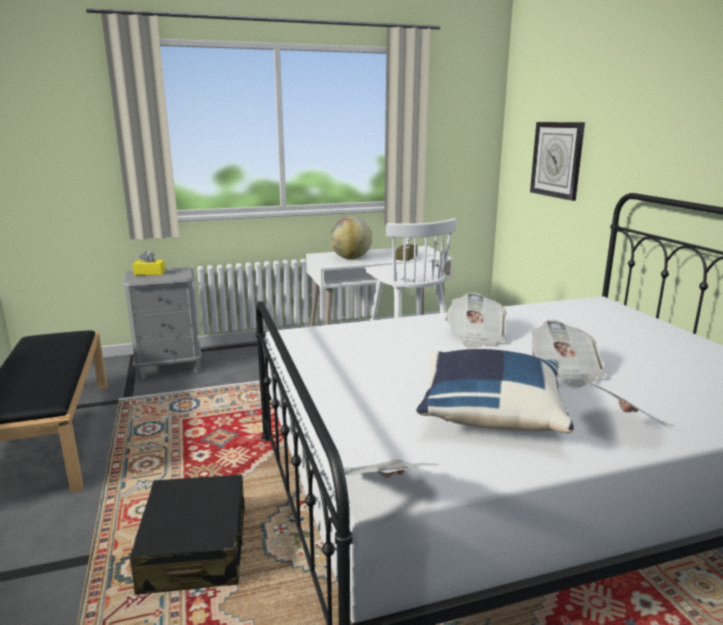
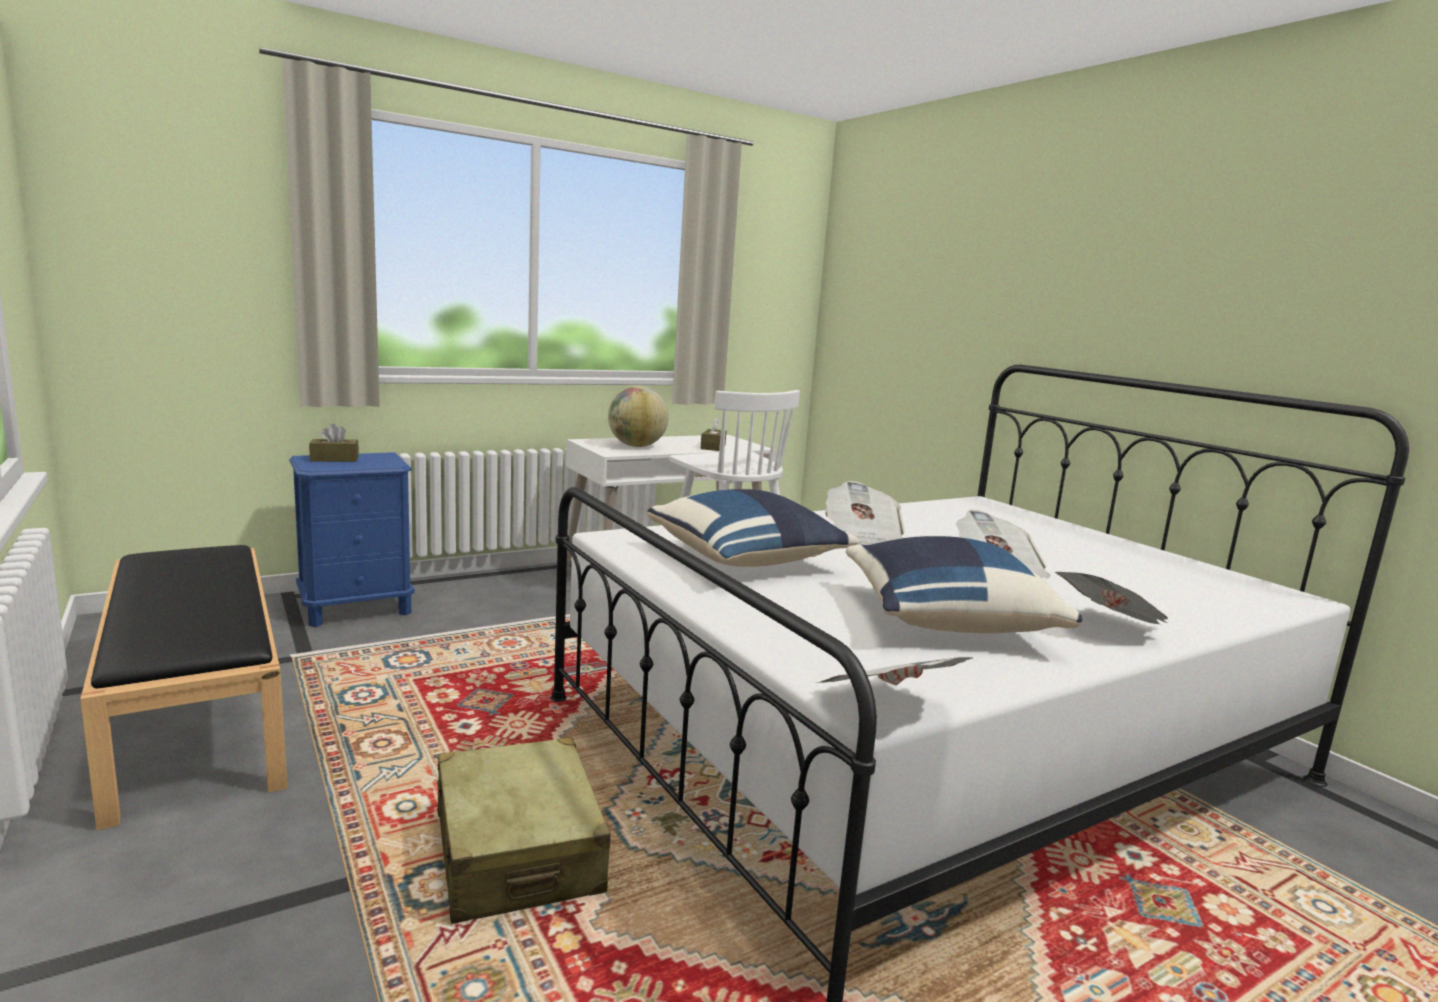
camera: 15 degrees left, 5 degrees down
grey nightstand [122,267,202,380] -> blue nightstand [289,452,415,627]
black suitcase [130,474,245,595] -> beige suitcase [437,737,611,924]
yellow tissue box [133,251,165,275] -> brown tissue box [309,424,359,462]
wall clock [530,122,585,201] -> none
none -> blue pillow [647,489,859,567]

